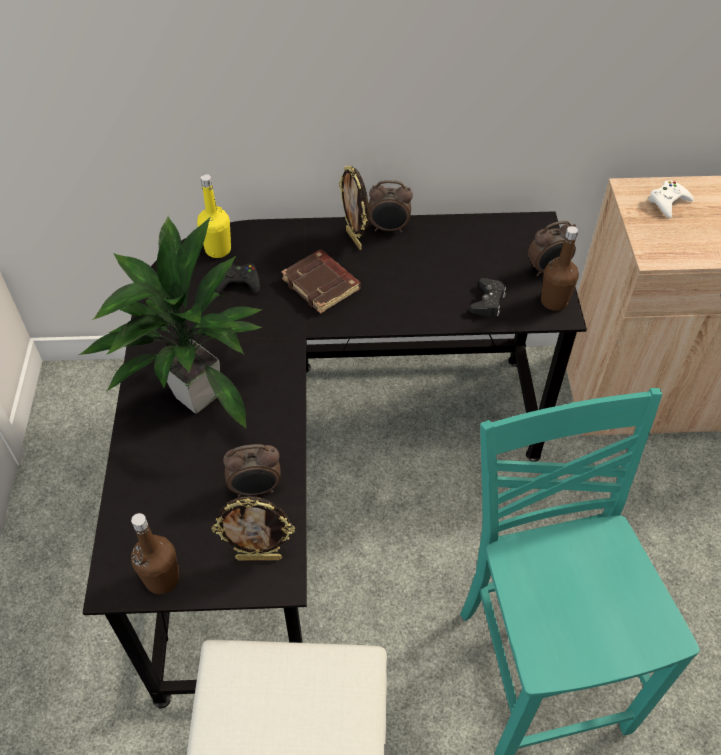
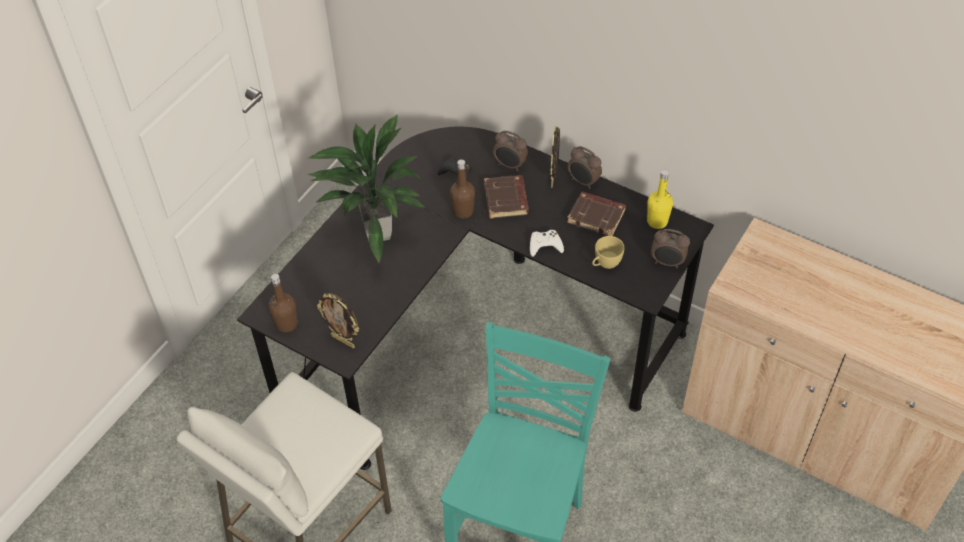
camera: 35 degrees right, 0 degrees up
yellow bottle [197,174,231,258] -> yellow bottle moved to [647,170,673,229]
alarm clock [223,444,281,497] -> alarm clock moved to [493,130,528,171]
black game controller [470,278,506,317] -> yellow cup [592,236,625,269]
brown bottle [541,226,579,311] -> brown bottle moved to [450,159,475,219]
white game controller [648,180,694,218] -> white game controller moved to [530,230,564,257]
none -> brown book [567,191,626,236]

